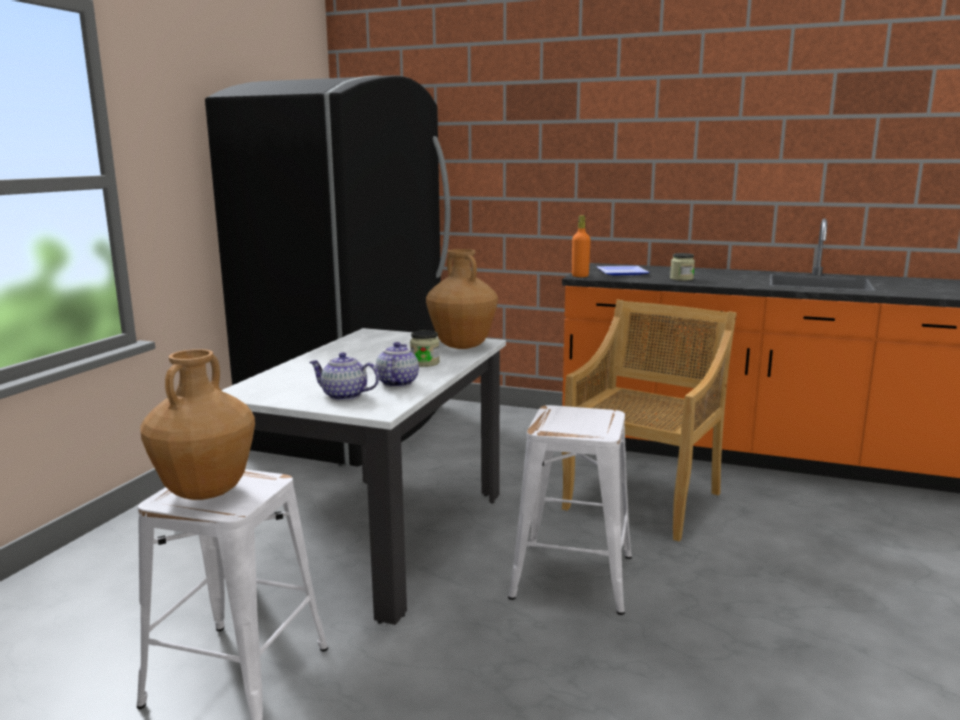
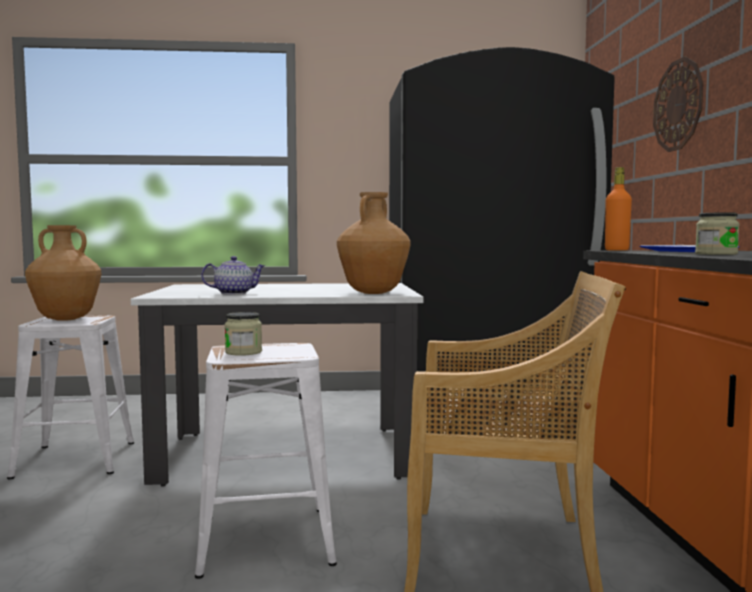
camera: 65 degrees right, 10 degrees down
teapot [309,352,379,401] -> none
jar [410,330,440,367] -> jar moved to [225,312,262,356]
none -> wall clock [653,56,704,152]

